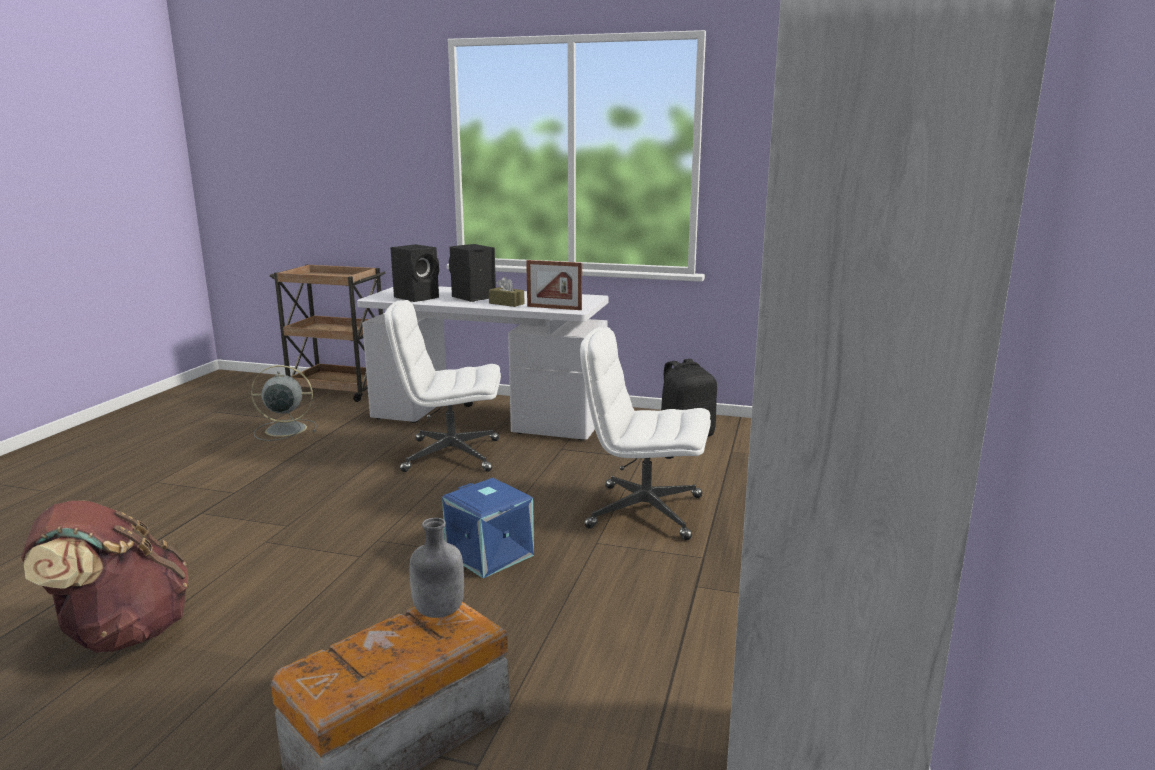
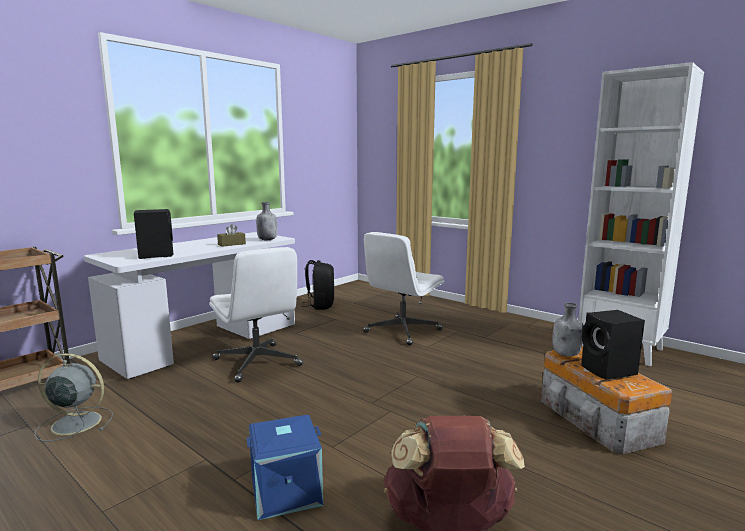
camera: 65 degrees left, 5 degrees down
grey fan [251,365,316,441] -> grey fan turned 75 degrees clockwise [34,353,113,441]
white office chair [385,300,501,472] -> white office chair turned 60 degrees counterclockwise [209,247,303,383]
blue storage box [442,478,534,578] -> blue storage box moved to [246,415,323,520]
black speaker [449,244,496,302] -> black speaker moved to [581,310,645,380]
picture frame [526,260,582,310] -> grey bottle [256,202,277,240]

